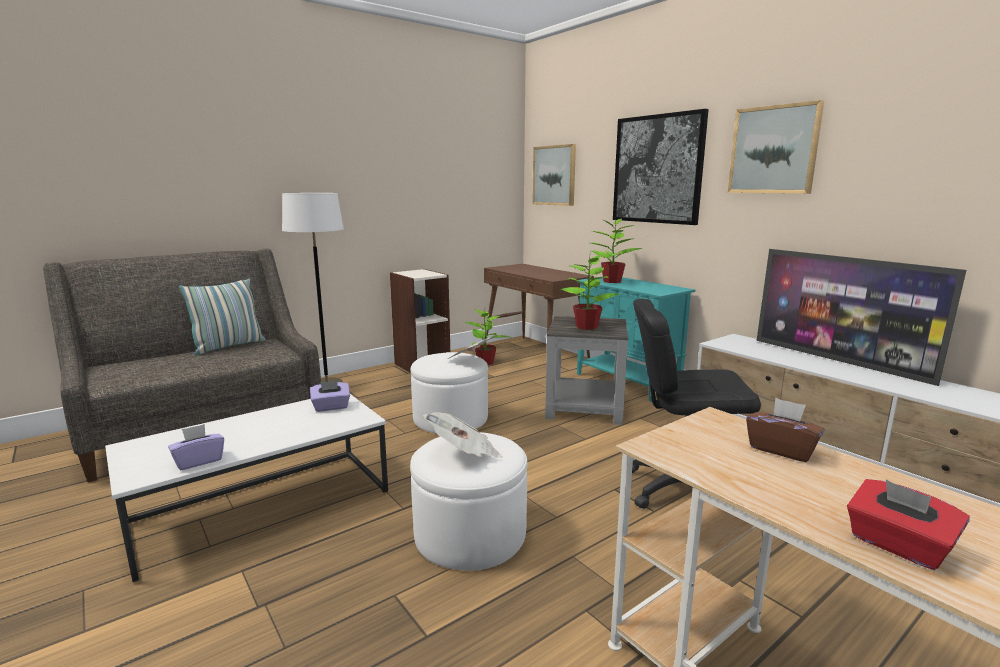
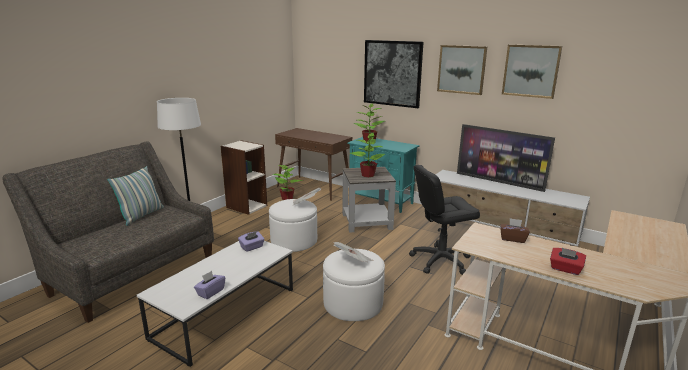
camera: 20 degrees left, 5 degrees up
picture [532,144,576,206] -> picture moved to [502,44,562,99]

